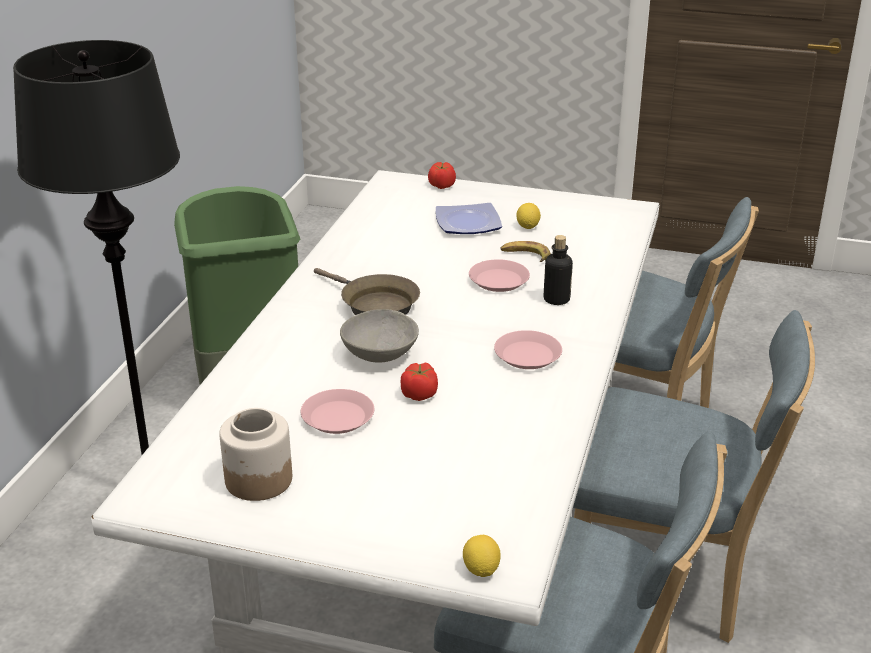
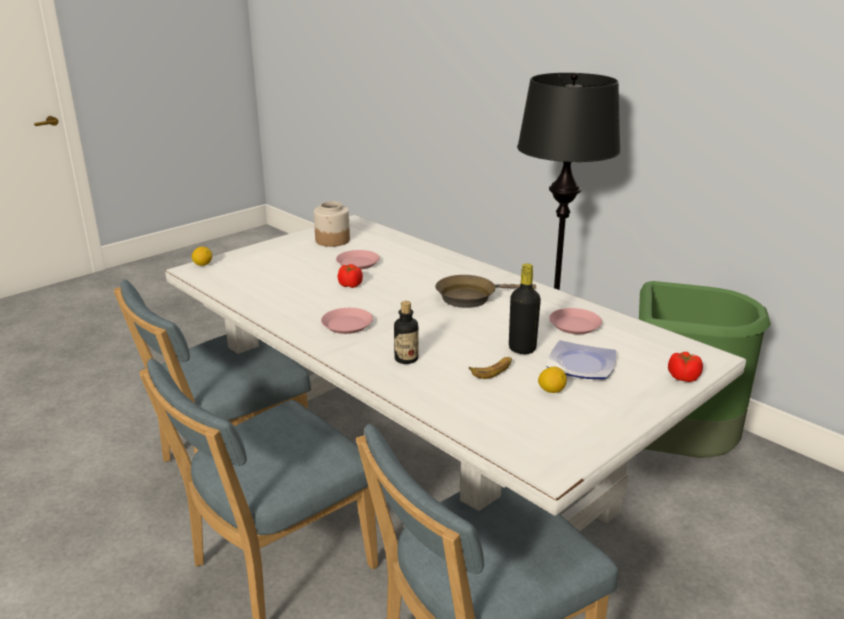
camera: 120 degrees right, 5 degrees down
grey bowl [340,309,419,363] -> none
pink plate [469,259,530,292] -> pink plate moved to [549,308,602,334]
none -> black bottle [509,263,541,354]

